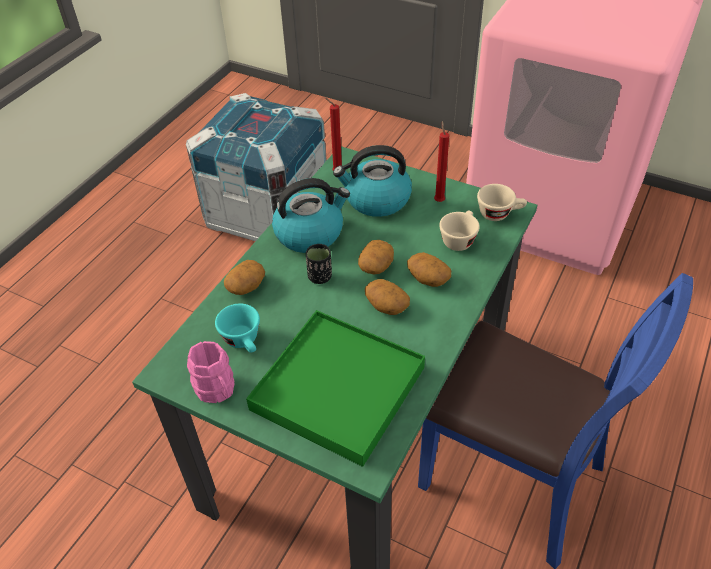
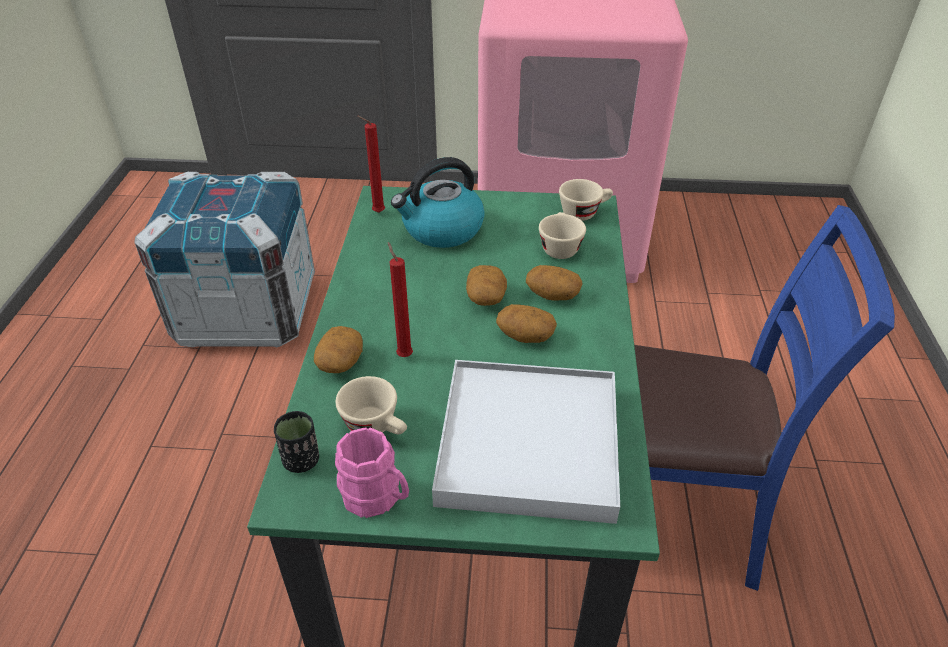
camera: 25 degrees left, 5 degrees down
turquoise cup [215,304,260,353] -> beige cup [336,376,407,434]
green tray [246,310,425,467] -> white tray [432,360,620,524]
kettle [272,178,350,253] -> none
black cup [306,244,332,284] -> black cup moved to [274,411,319,473]
red candle [434,121,449,202] -> red candle moved to [388,242,413,357]

